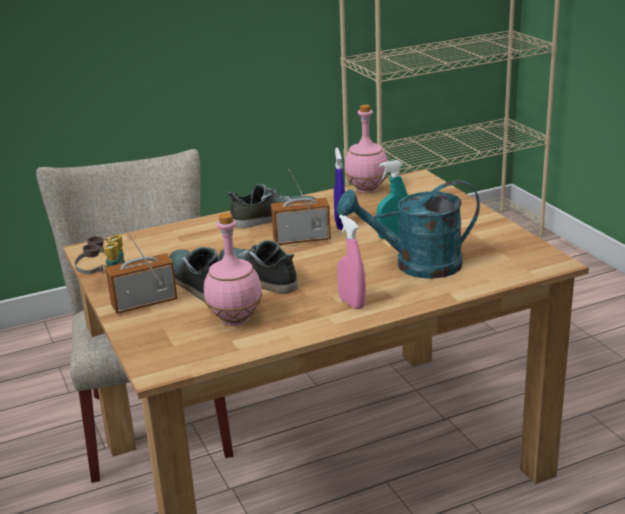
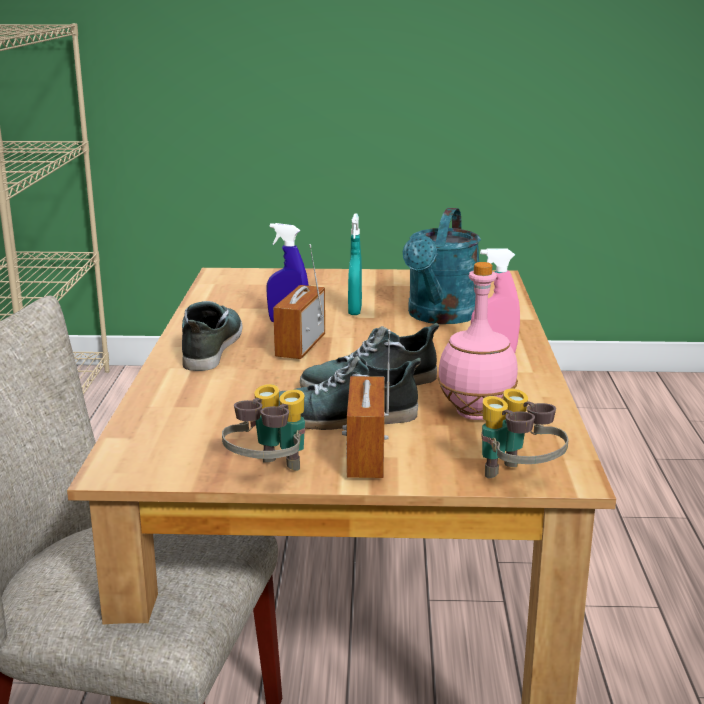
camera: 65 degrees left, 5 degrees down
pink bottle [344,104,388,193] -> none
none -> binoculars [482,389,568,478]

